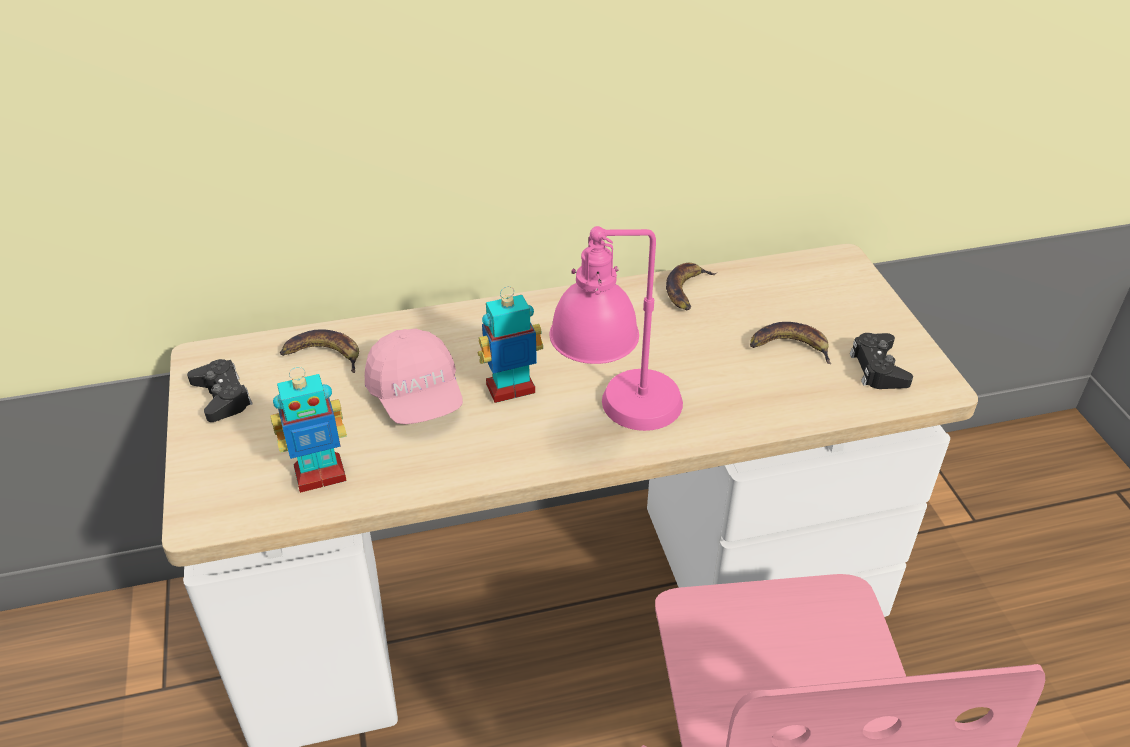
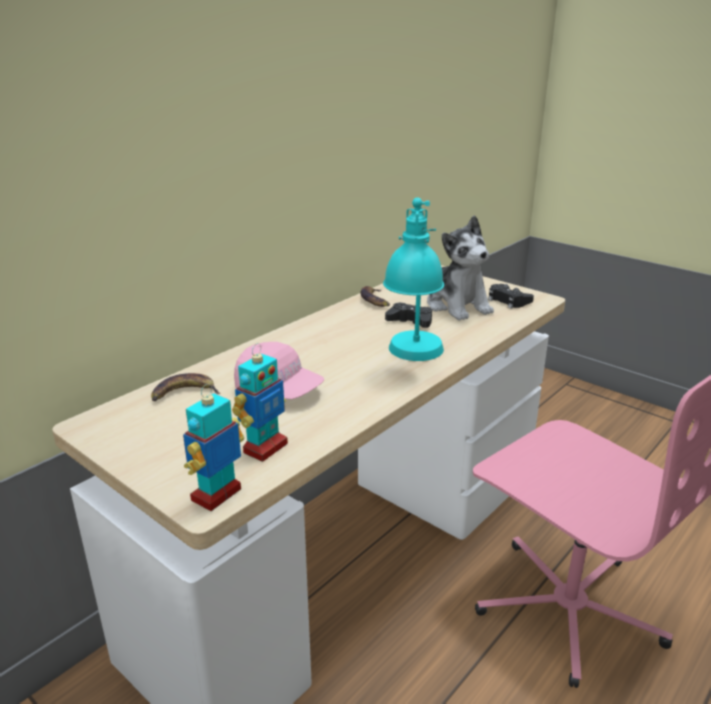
camera: 35 degrees left, 15 degrees down
black game controller [187,359,253,422] -> black game controller moved to [385,302,432,328]
toy robot [478,286,543,403] -> toy robot moved to [183,384,244,511]
pink table lamp [550,226,683,431] -> turquoise table lamp [383,198,444,361]
banana [750,322,831,364] -> plush toy [427,215,494,321]

